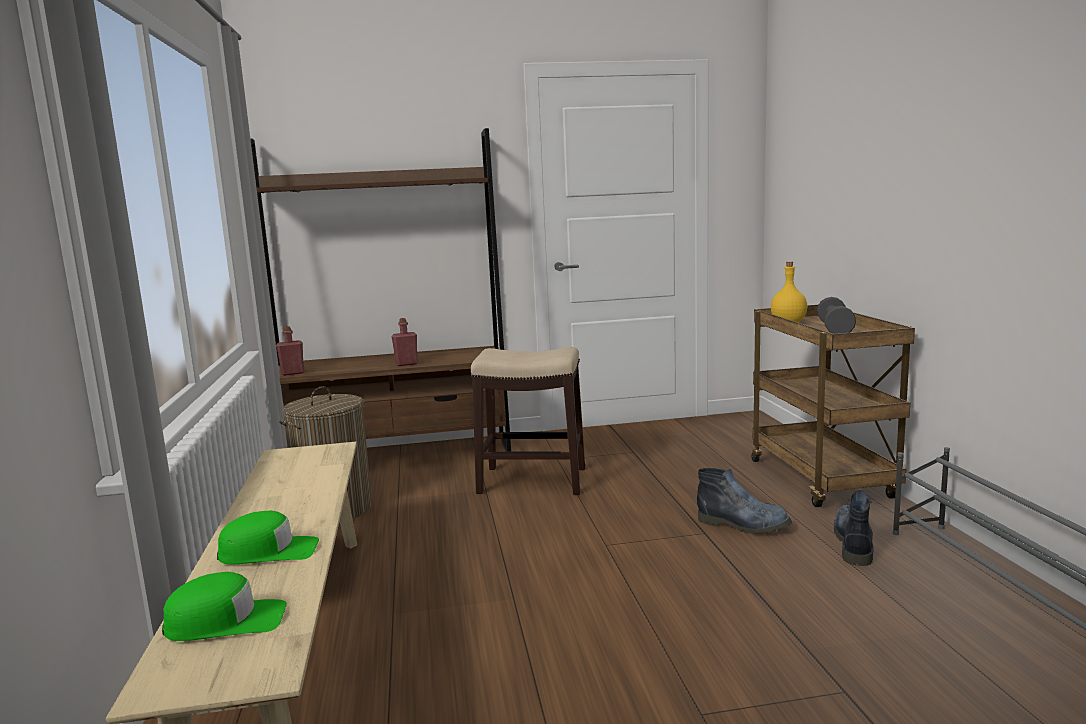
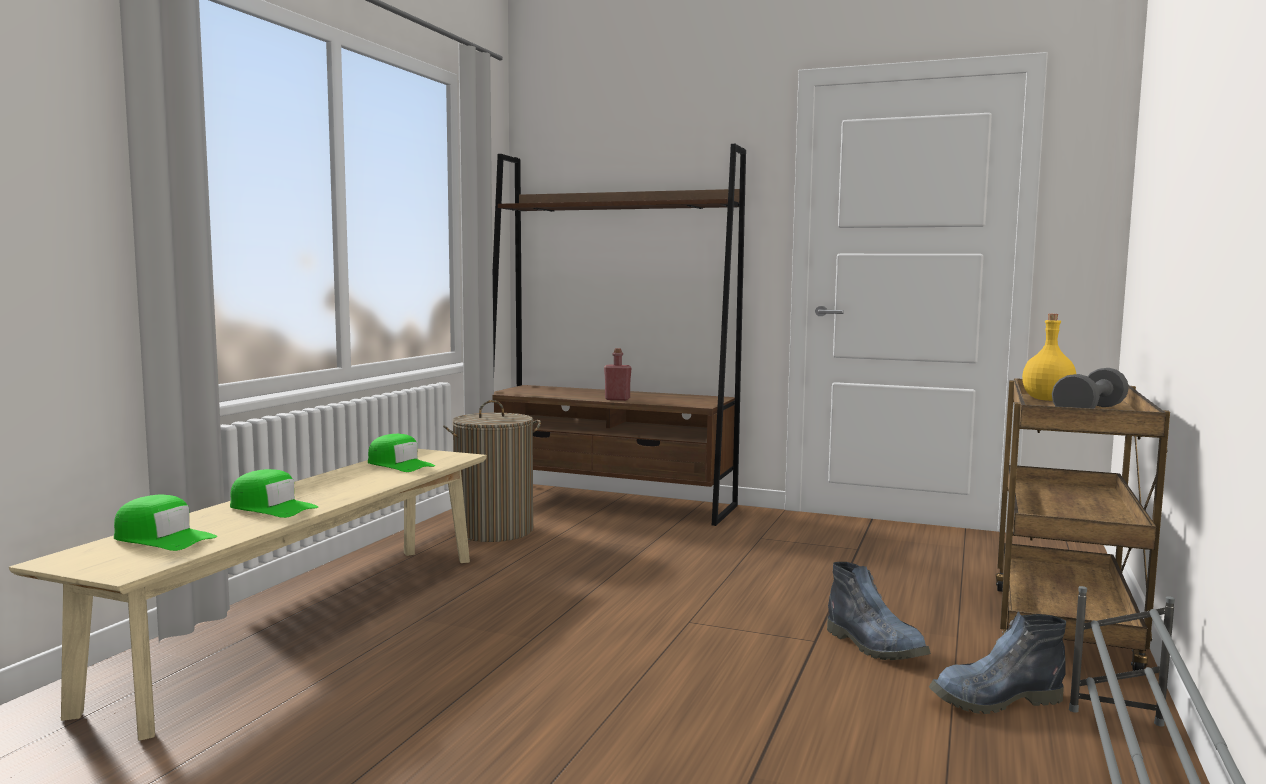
camera: 30 degrees right, 5 degrees down
red bottle [276,326,305,376] -> none
stool [471,347,585,495] -> none
boot [834,490,874,566] -> boot turned 150 degrees counterclockwise [929,612,1066,714]
none -> green cap [368,434,435,472]

